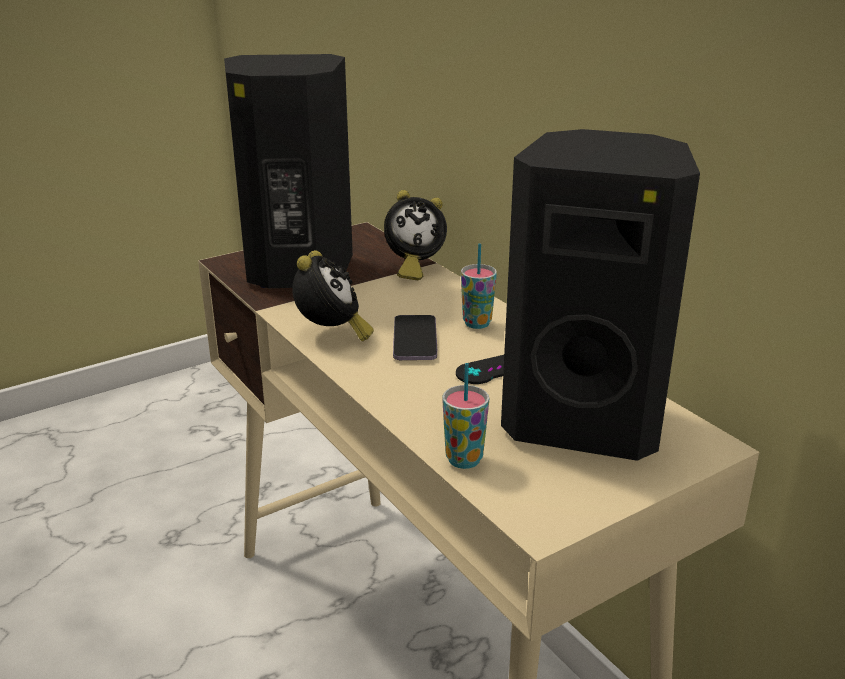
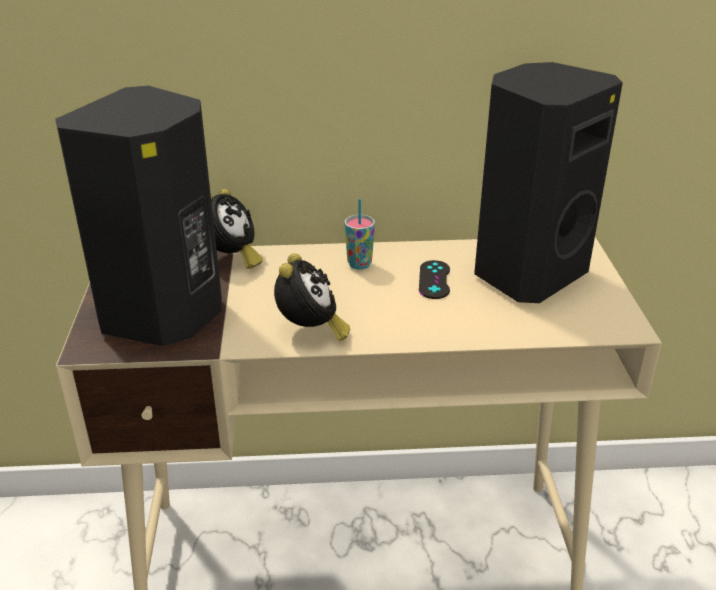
camera: 60 degrees left, 5 degrees up
alarm clock [292,250,374,341] -> alarm clock turned 60 degrees clockwise [274,253,350,341]
phone [393,315,437,360] -> none
cup [442,363,489,469] -> none

